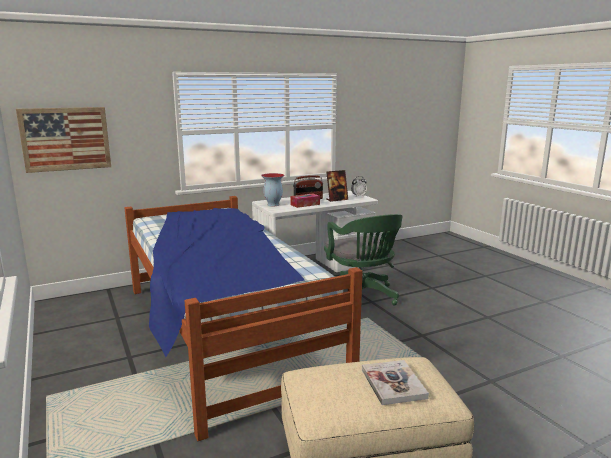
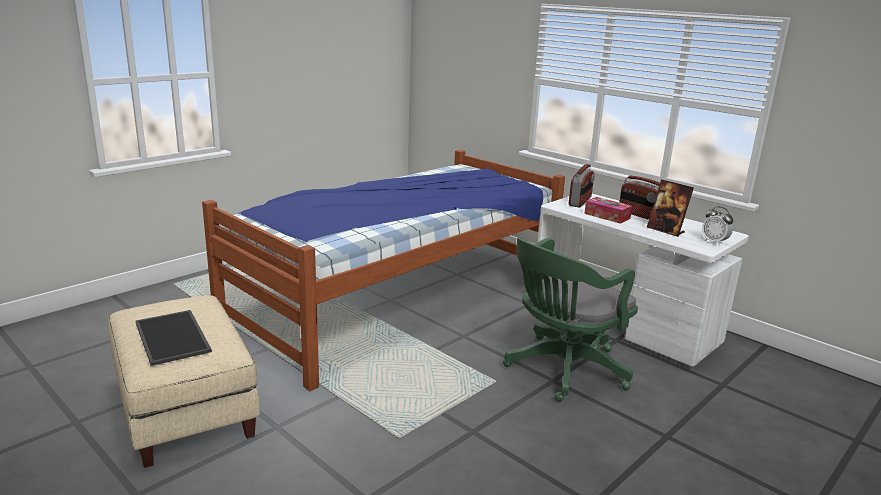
camera: 70 degrees right, 5 degrees up
picture [16,107,111,173] -> none
vase [261,173,284,207] -> radio [569,164,595,207]
book [362,360,429,405] -> tray [135,310,212,366]

